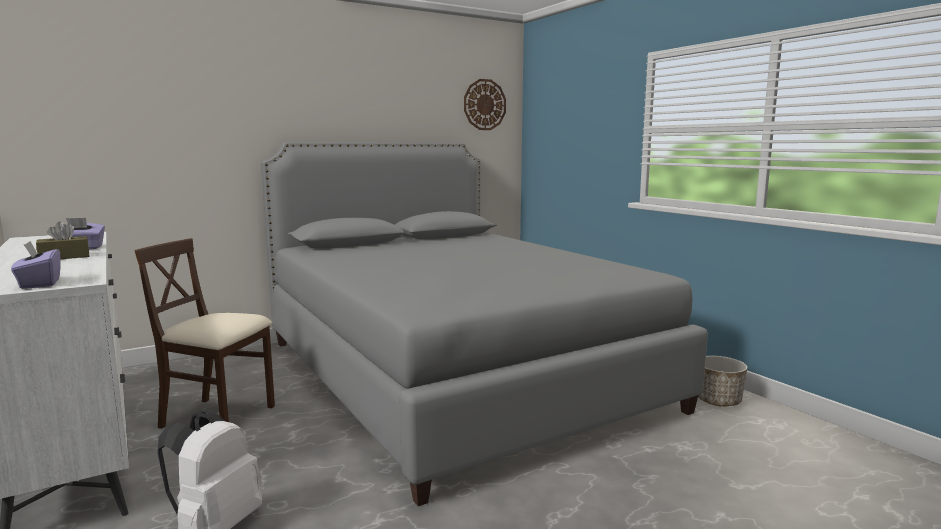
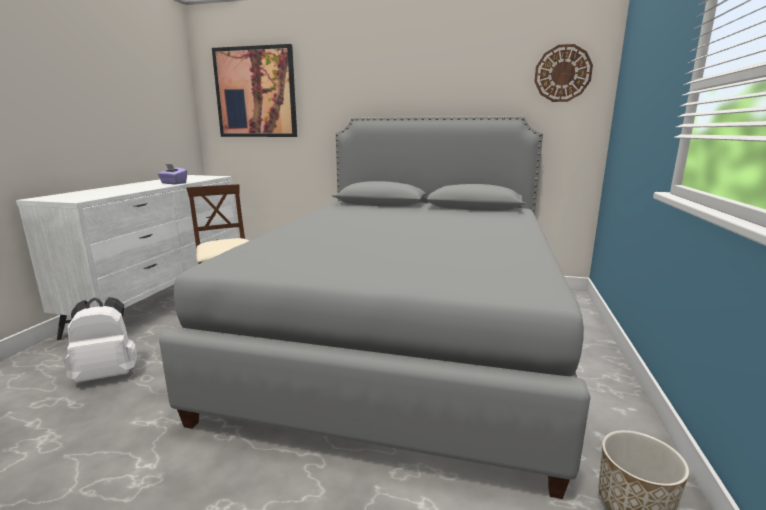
camera: 45 degrees right, 5 degrees up
purple tissue box [11,241,61,289] -> none
brown tissue box [36,222,90,259] -> none
none -> picture [212,44,297,137]

